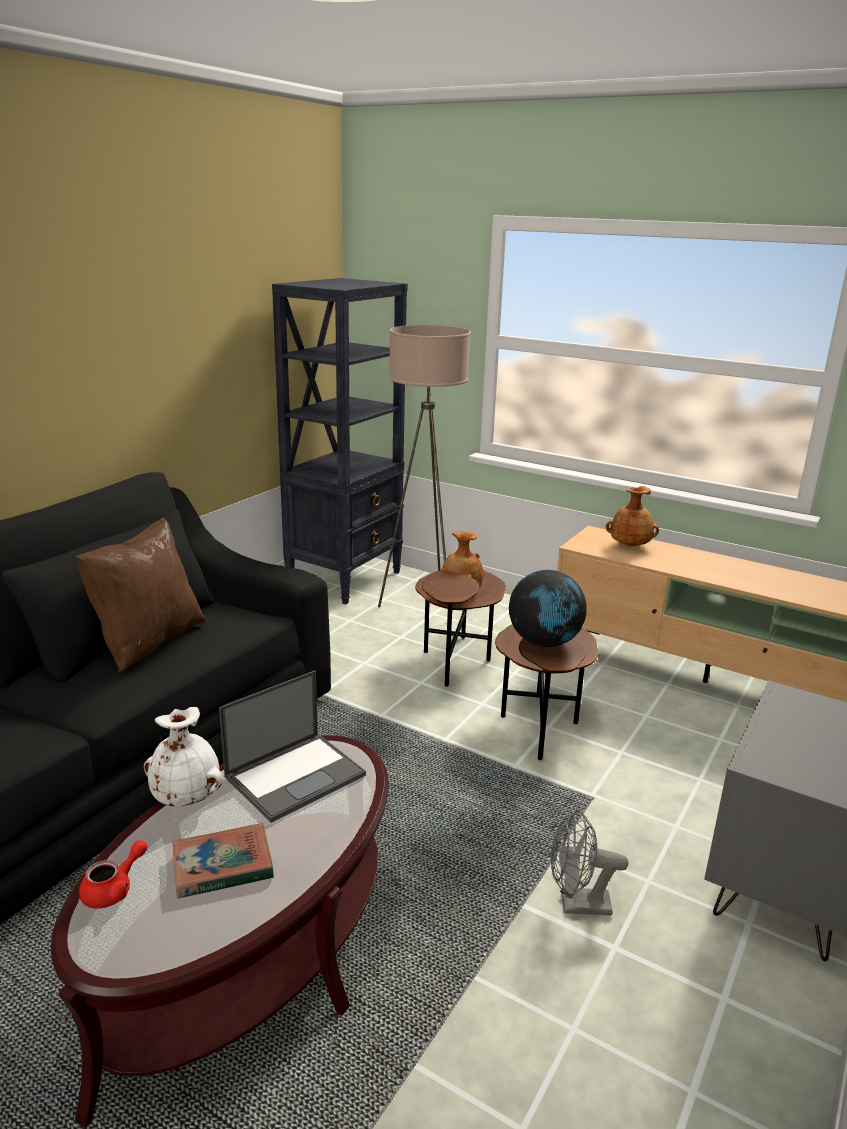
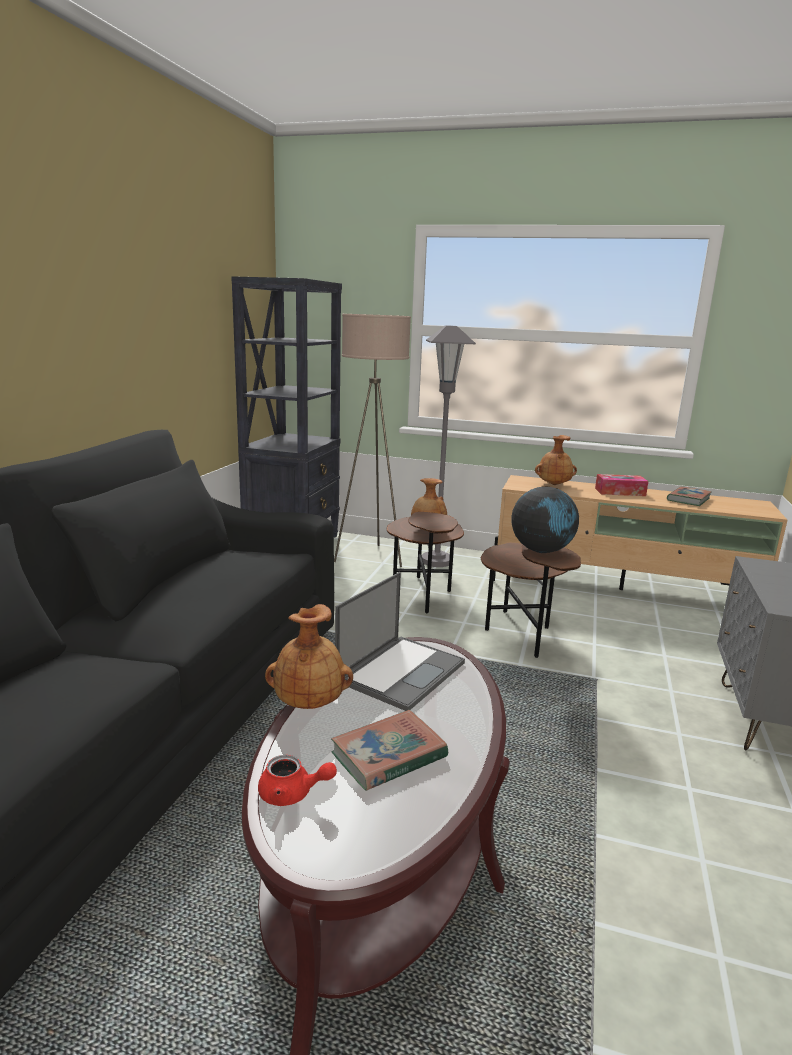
camera: 15 degrees left, 5 degrees down
brown pillow [76,519,205,673] -> none
red teapot [79,840,147,909] -> red teapot turned 75 degrees clockwise [258,755,337,806]
white vase [144,707,223,807] -> brown vase [265,604,353,709]
grey fan [551,810,628,916] -> none
none -> grey floor lamp [422,325,476,567]
none -> tissue box [595,474,648,496]
none -> book [667,486,712,506]

